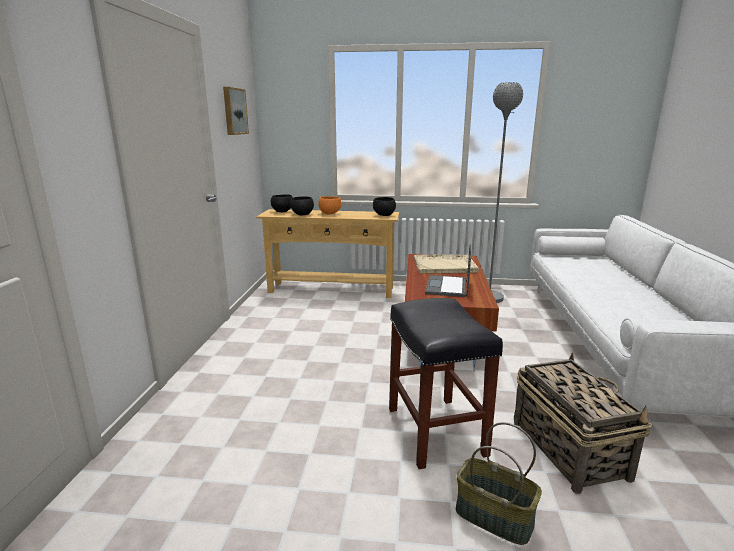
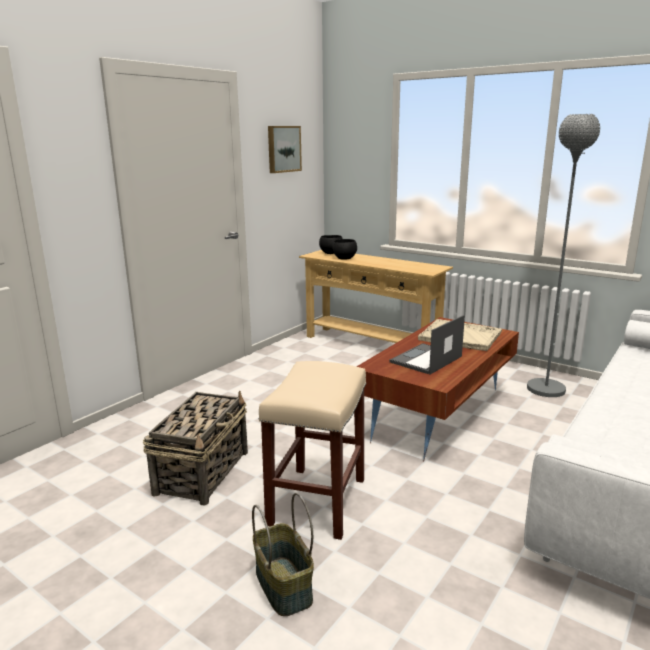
camera: 30 degrees right, 0 degrees up
orange bowl [318,196,341,214] -> none
black bowl [373,197,396,216] -> none
black stool [389,298,503,469] -> beige stool [259,361,367,540]
basket [514,352,652,494] -> basket moved to [143,391,248,506]

